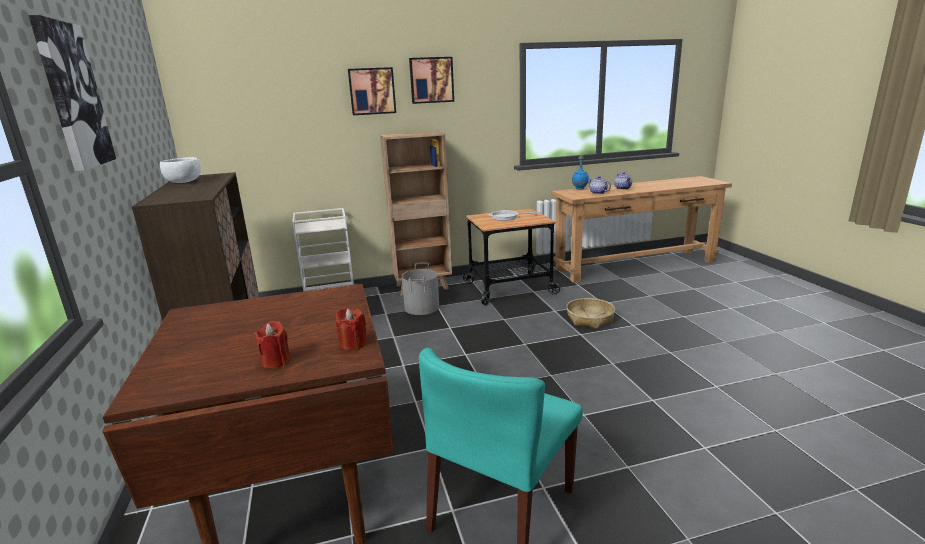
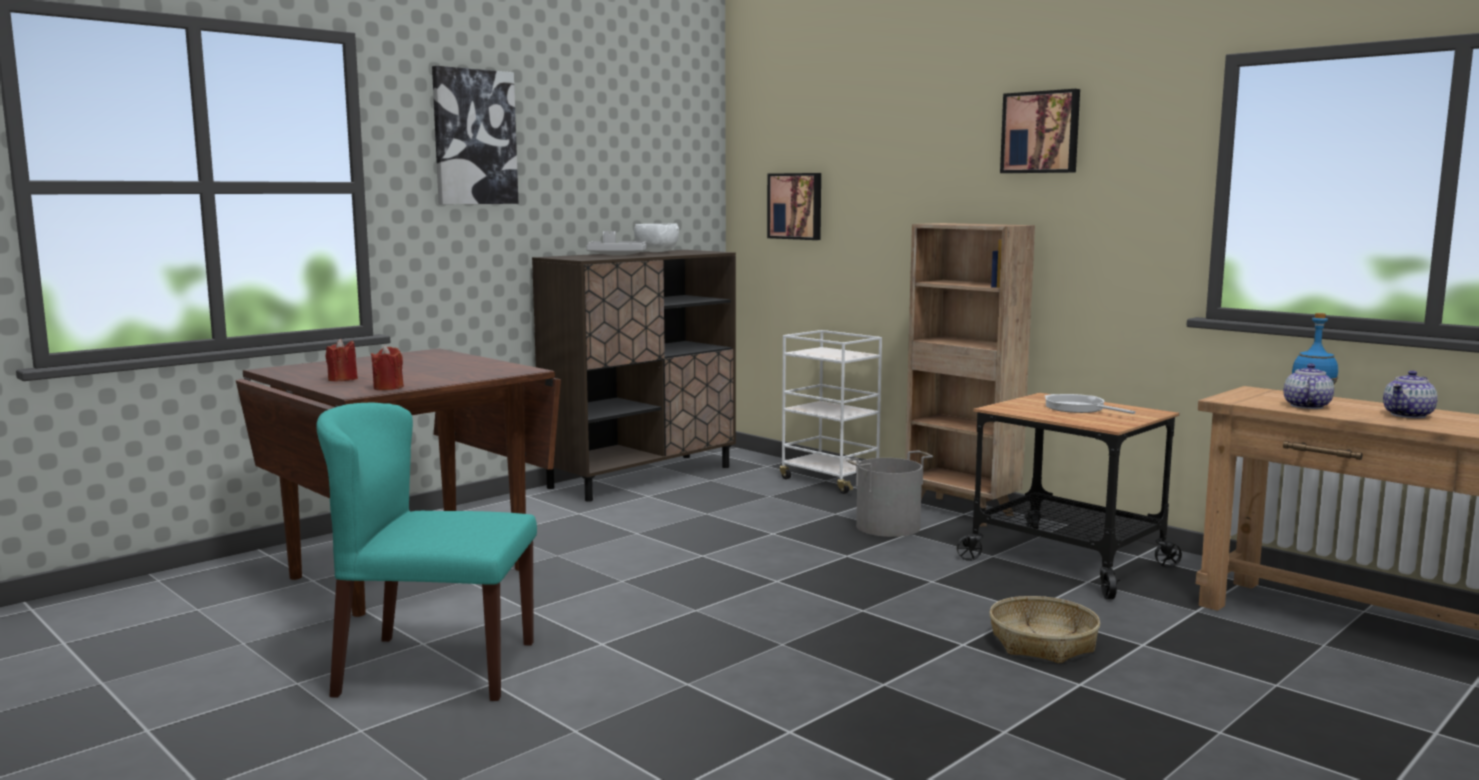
camera: 60 degrees right, 10 degrees down
picture [348,67,396,115] -> picture moved to [767,173,821,240]
none -> grey tray [586,231,646,256]

